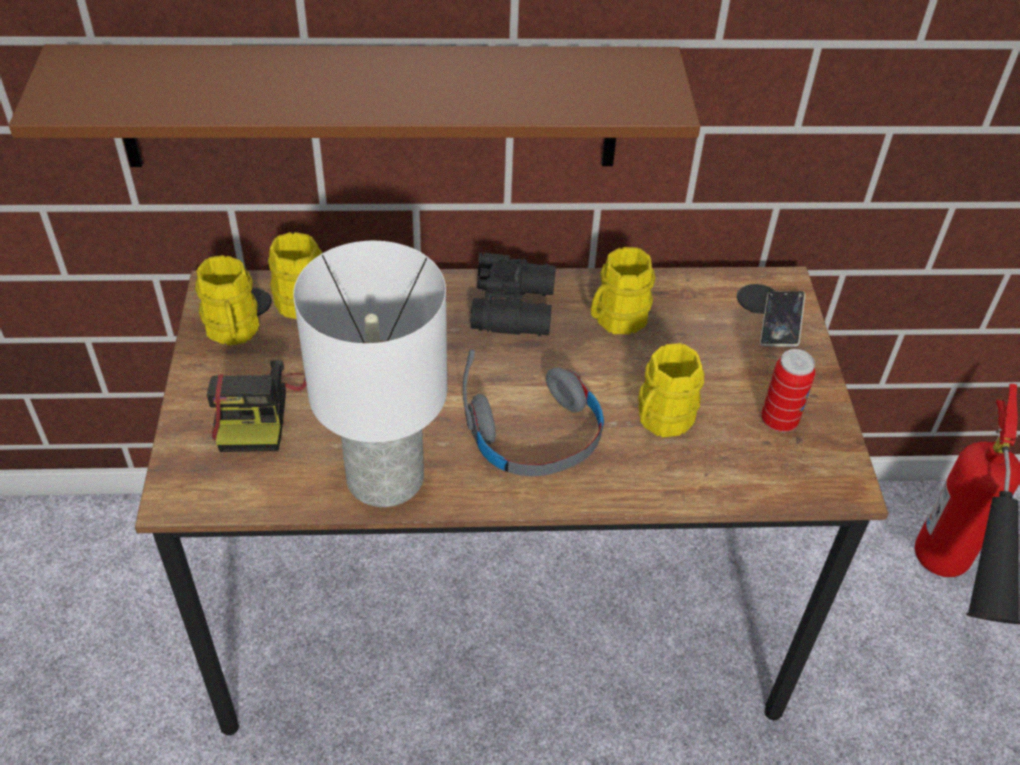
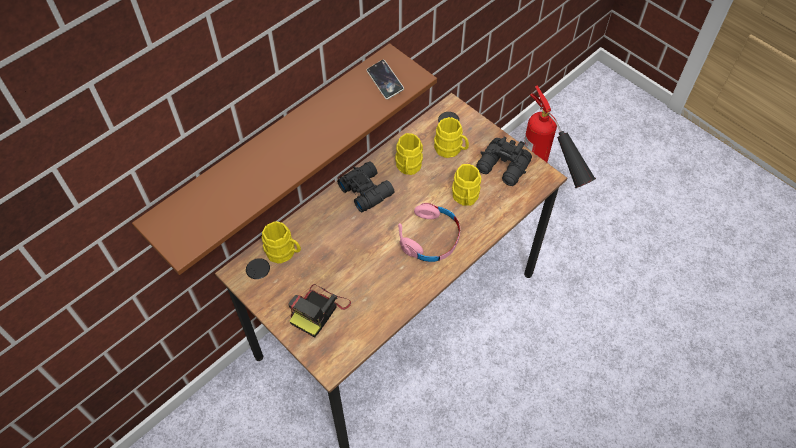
camera: 40 degrees left, 10 degrees up
yellow mug [195,255,259,345] -> yellow mug moved to [434,117,469,158]
camera [207,360,306,452] -> camera turned 75 degrees clockwise [288,284,351,338]
white table lamp [293,241,447,507] -> none
grey headphones [463,349,604,476] -> pink headphones [398,203,460,262]
phone [760,291,805,347] -> phone moved to [367,60,404,99]
can [761,349,815,432] -> black binoculars [476,137,532,186]

